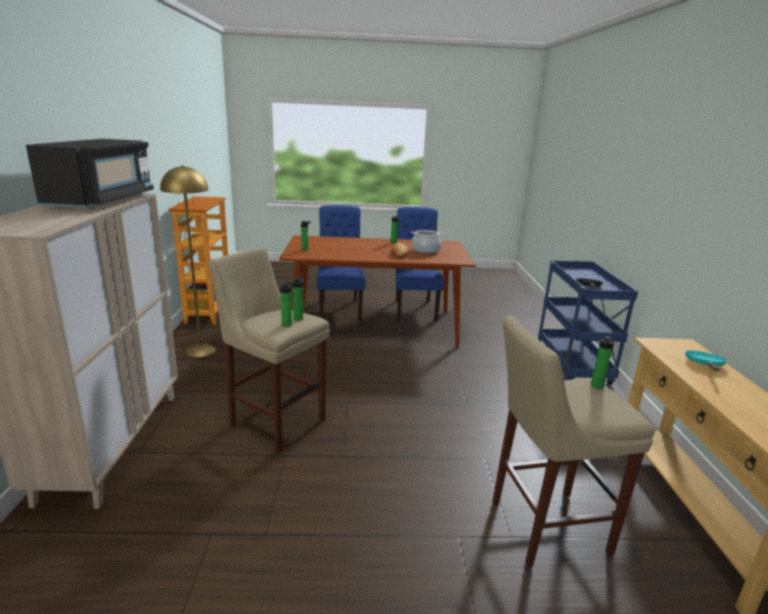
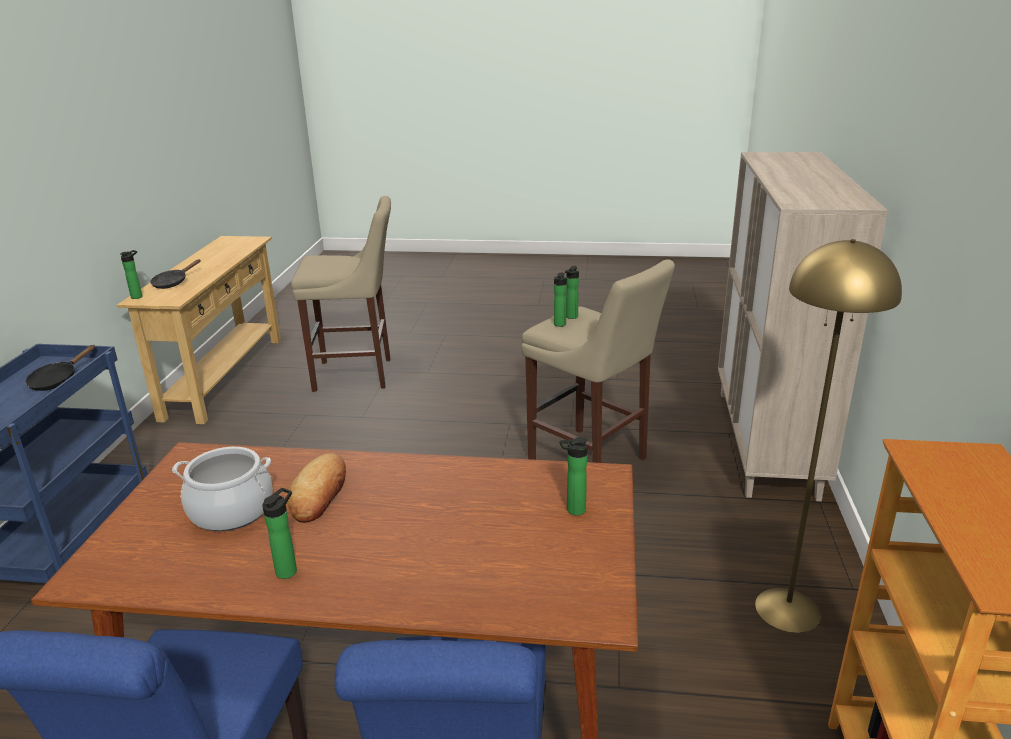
camera: 170 degrees left, 5 degrees up
black microwave [26,139,154,209] -> none
bottle [591,336,614,389] -> bottle moved to [120,250,143,299]
turquoise frying pan [685,350,727,371] -> black frying pan [150,259,201,289]

